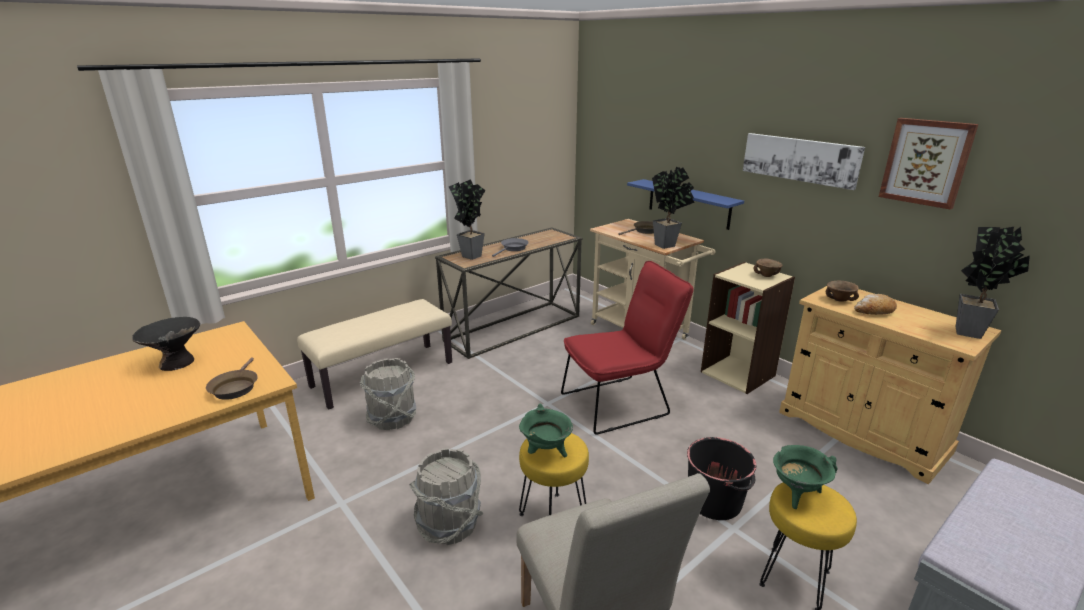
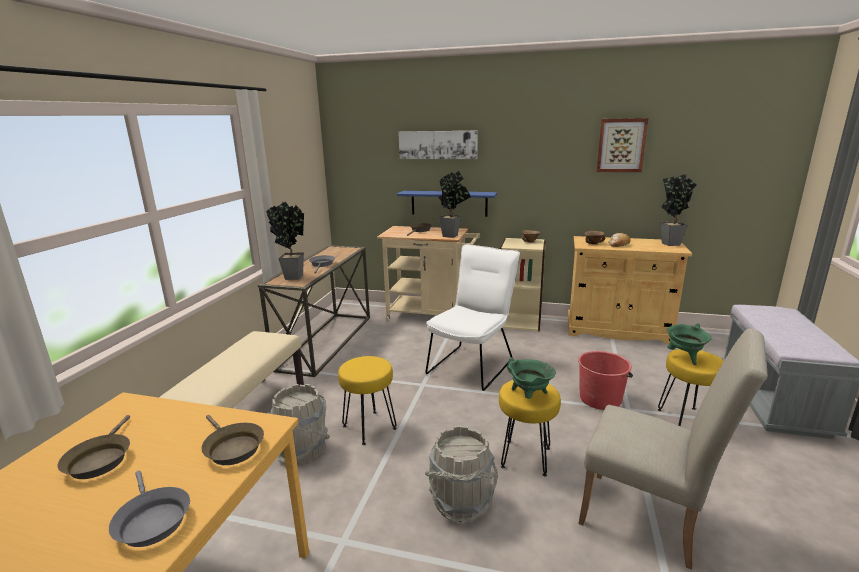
camera: 35 degrees left, 5 degrees down
black bowl [132,317,200,371] -> brown frying pan [58,415,130,479]
red chair [561,261,693,435] -> white chair [425,244,520,391]
black bucket [687,437,756,520] -> red bucket [578,351,633,410]
picture [743,133,865,190] -> picture moved to [398,131,478,159]
none -> grey frying pan [109,471,190,547]
none -> yellow stool [338,356,397,445]

